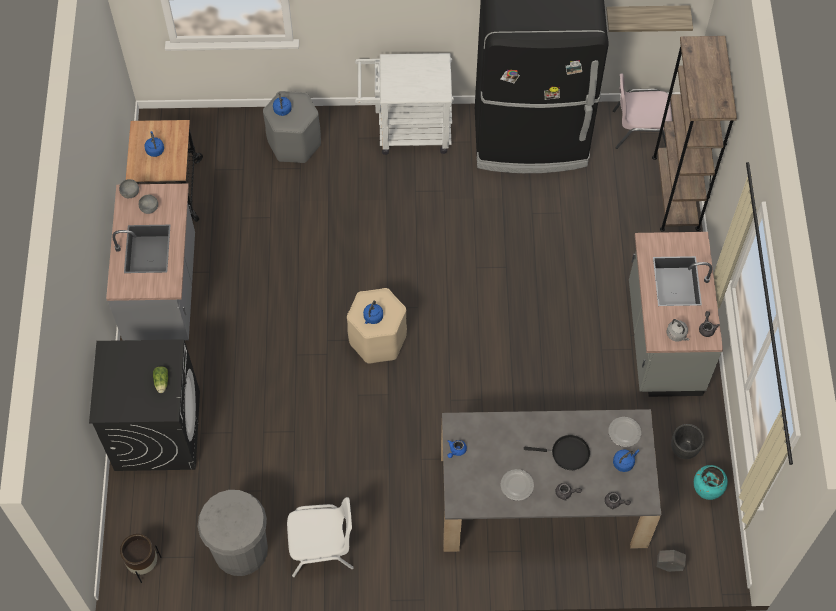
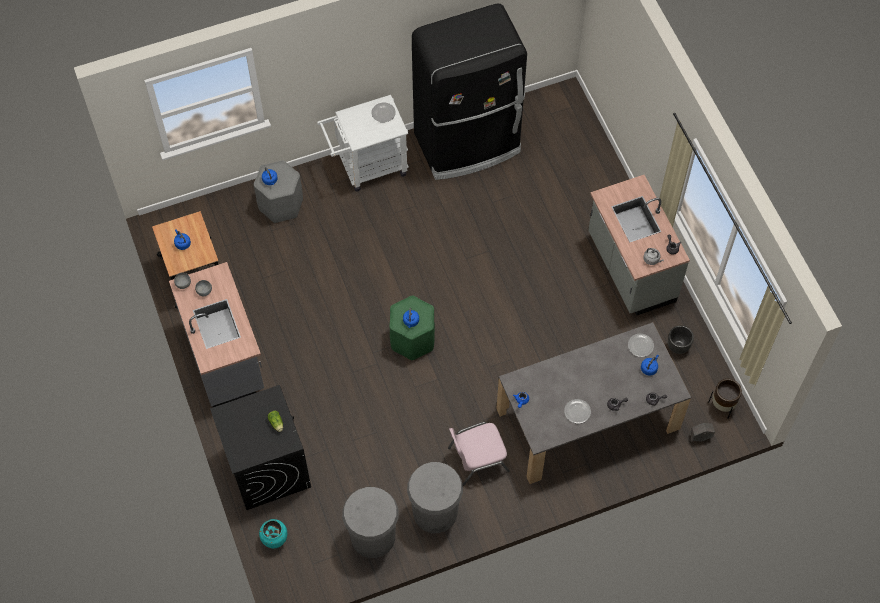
camera: 20 degrees left, 0 degrees up
brown planter [120,534,162,583] -> brown planter moved to [708,379,742,419]
white chair [287,497,354,577] -> grey trash can [407,462,463,533]
beige stool [347,288,407,363] -> green stool [389,295,435,360]
black frying pan [524,435,590,470] -> none
shelf [606,5,693,32] -> none
pink chair [613,74,672,149] -> pink chair moved to [448,422,510,486]
brown bookcase [652,36,737,232] -> none
turquoise vase [694,465,728,500] -> turquoise vase moved to [259,519,287,548]
none -> plate [372,103,396,122]

